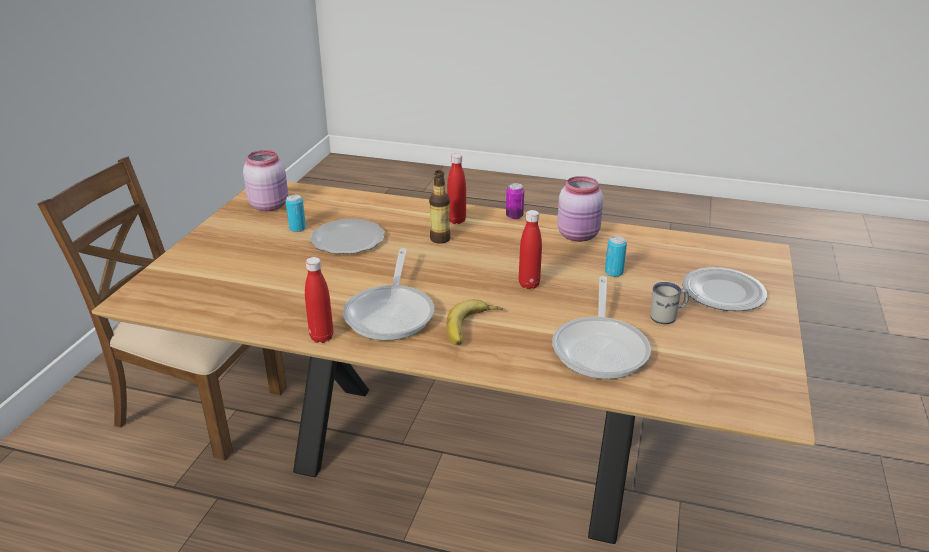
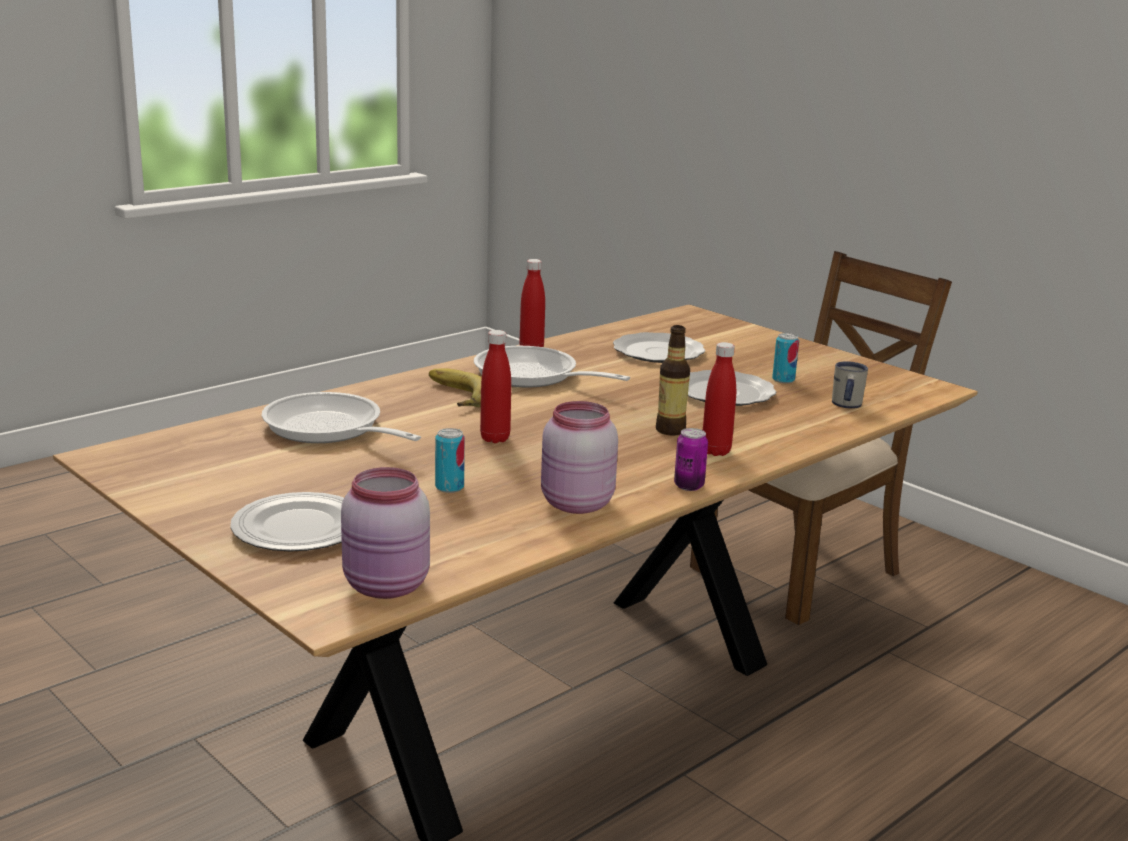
camera: 120 degrees right, 10 degrees down
pink jar [243,150,288,211] -> pink jar moved to [341,467,430,599]
white mug [650,282,689,324] -> white mug moved to [832,361,868,409]
none -> plate [613,332,705,363]

